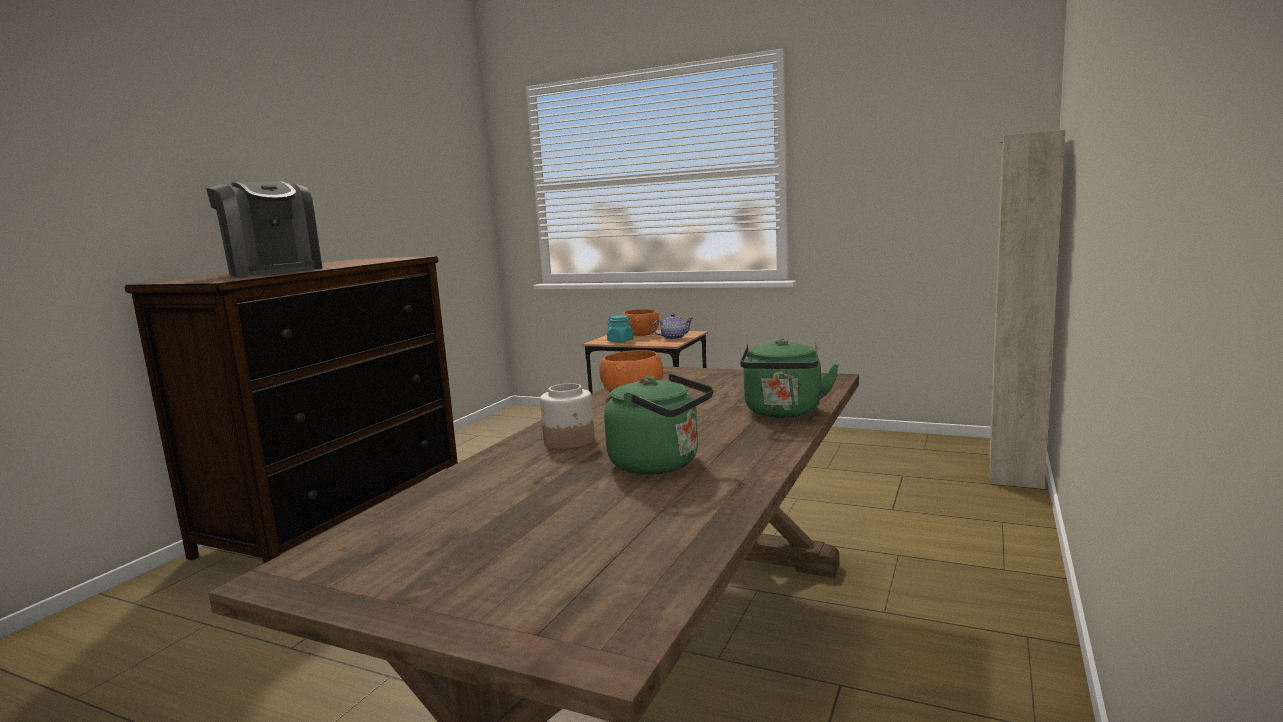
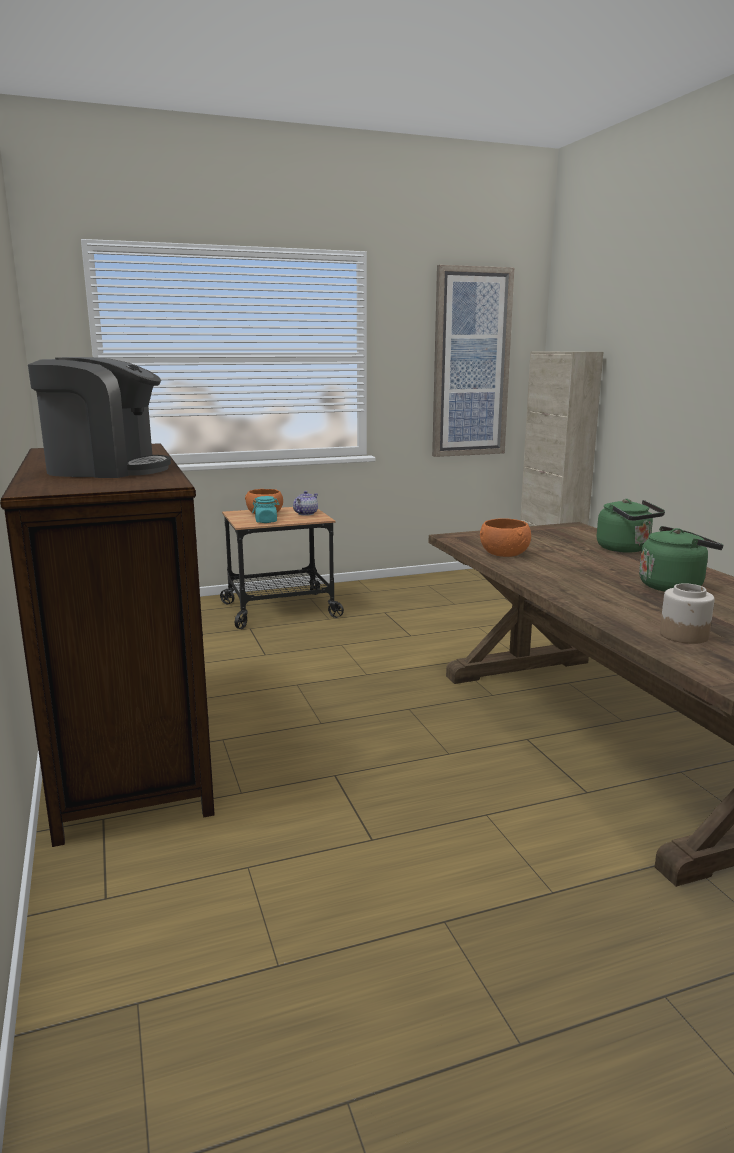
camera: 45 degrees left, 5 degrees up
jar [540,383,594,449] -> jar moved to [660,583,715,644]
none -> picture [432,265,514,457]

